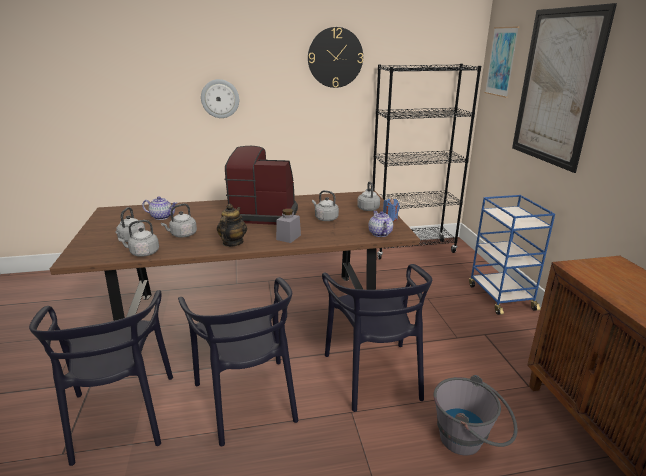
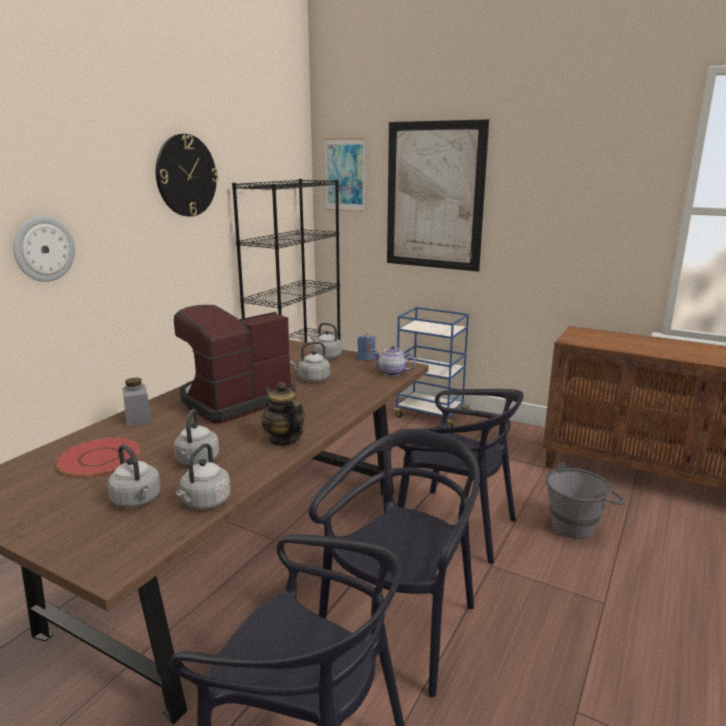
camera: 50 degrees left, 5 degrees down
teapot [142,196,177,220] -> red plate [55,437,141,477]
black chair [178,277,298,446] -> black chair turned 75 degrees counterclockwise [309,429,480,697]
grey jar [276,209,301,243] -> grey jar moved to [123,378,152,426]

